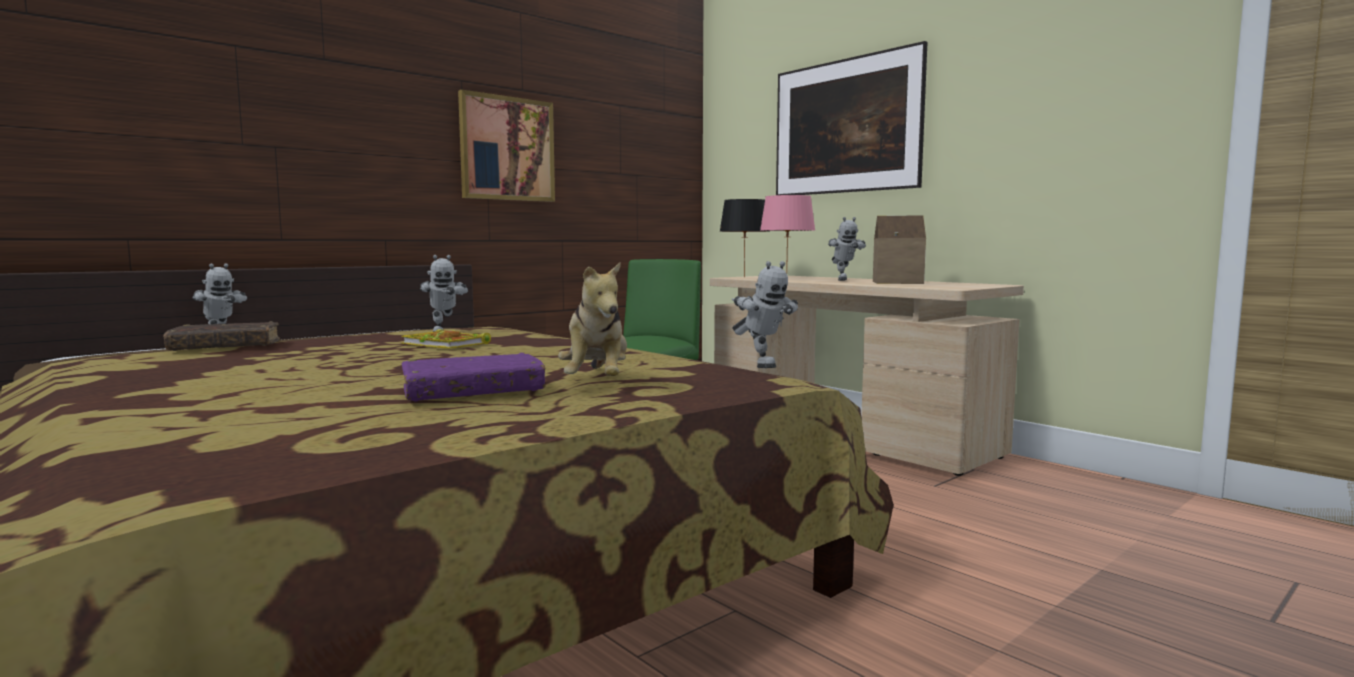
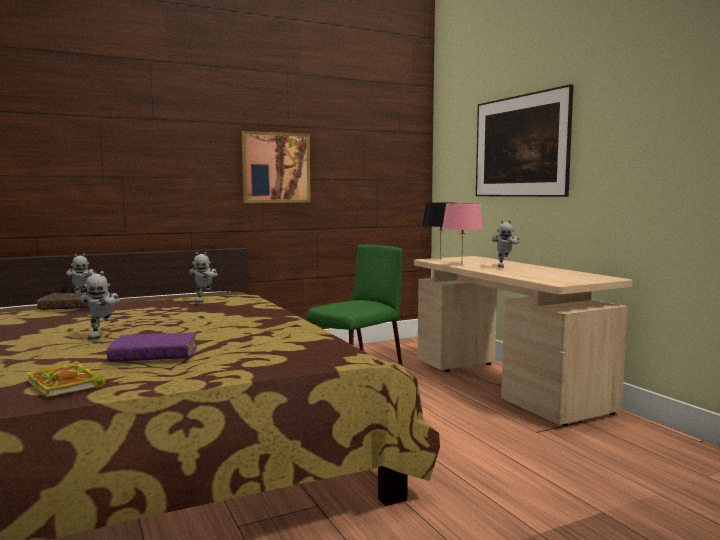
camera: 15 degrees right, 0 degrees up
book [401,329,491,349] -> book moved to [26,361,106,397]
plush toy [558,262,627,376] -> none
toy robot [732,261,798,368] -> toy robot moved to [80,271,120,340]
toy house [873,216,926,284] -> none

